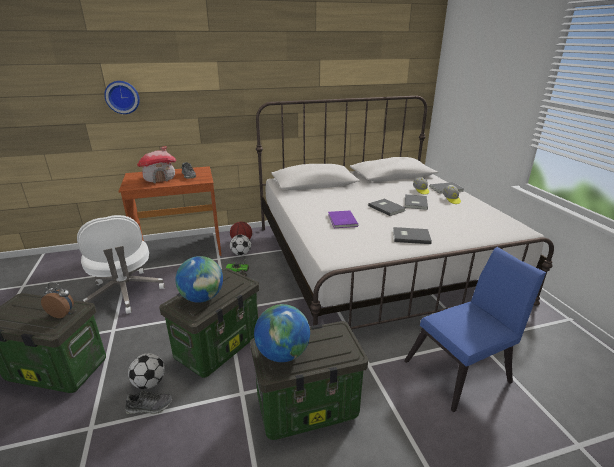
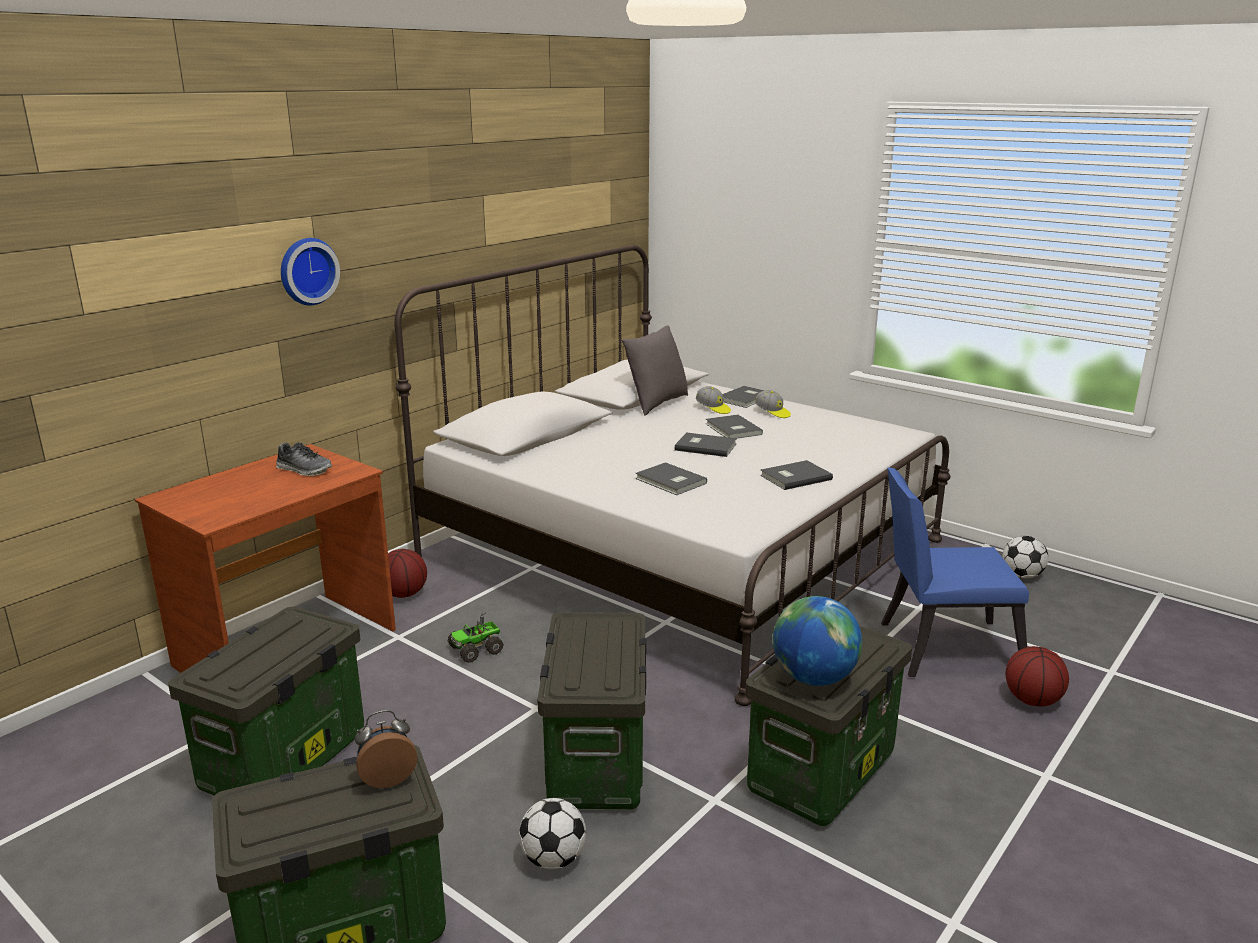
camera: 35 degrees left, 5 degrees down
white office chair [77,215,165,314] -> storage box [168,607,364,795]
wall clock [104,81,140,114] -> wall clock moved to [281,238,340,305]
shoe [125,390,173,414] -> none
toy house [137,146,176,183] -> none
globe [176,256,223,303] -> none
football [230,234,251,256] -> football moved to [1003,536,1048,578]
purple book [328,211,359,228] -> grey book [635,462,707,495]
blue chair [404,247,546,412] -> blue chair turned 120 degrees counterclockwise [881,467,1029,677]
none -> grey pillow [622,325,688,416]
none -> basketball [1006,646,1069,707]

